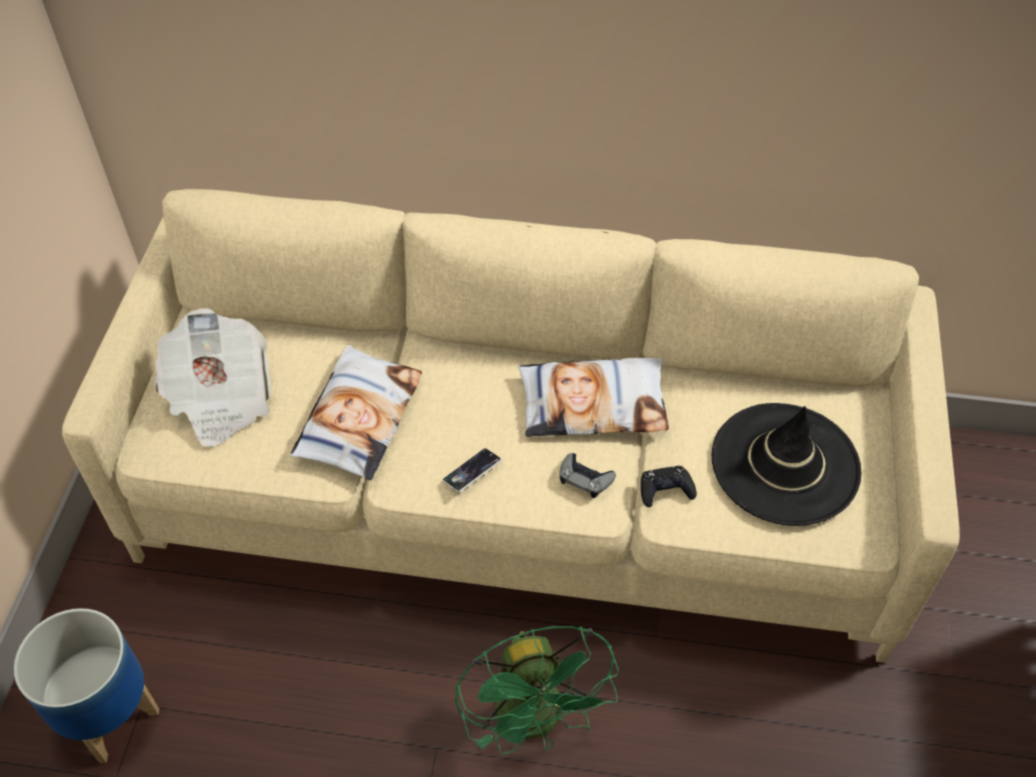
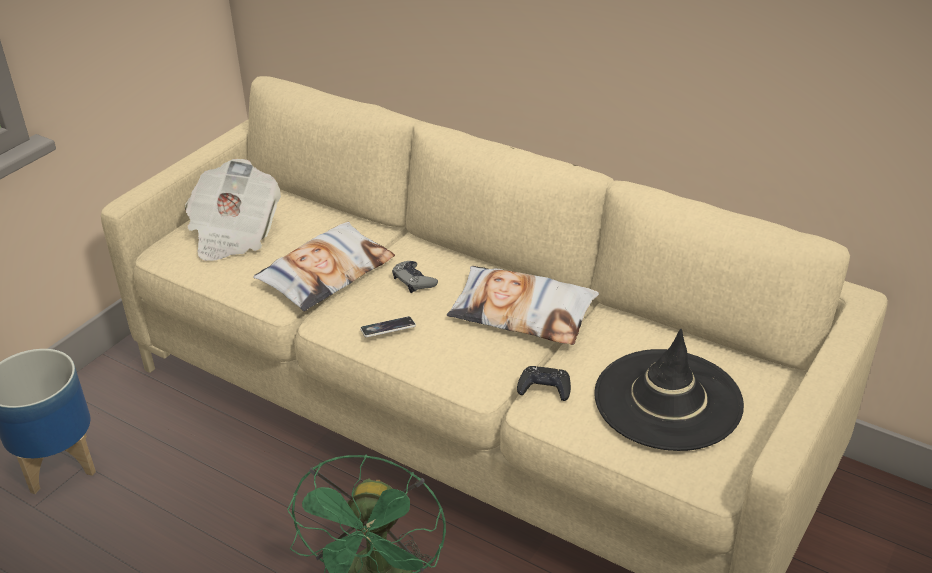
camera: 25 degrees right, 15 degrees down
grey game controller [560,453,616,498] -> grey game controller moved to [392,261,438,293]

